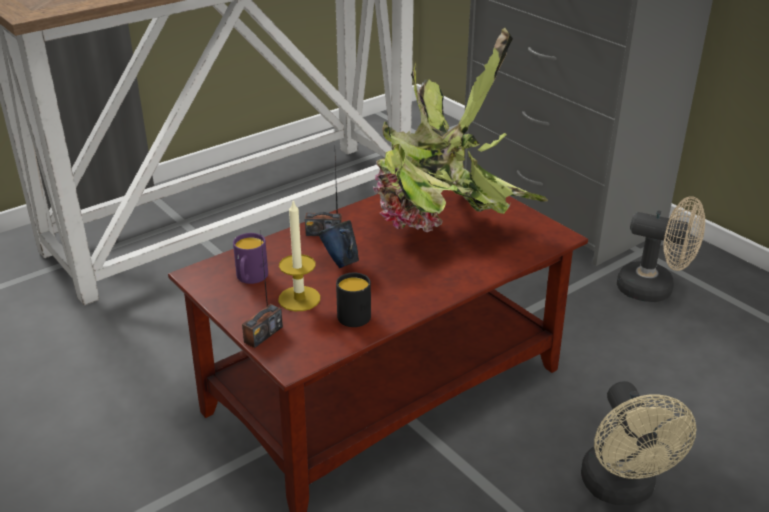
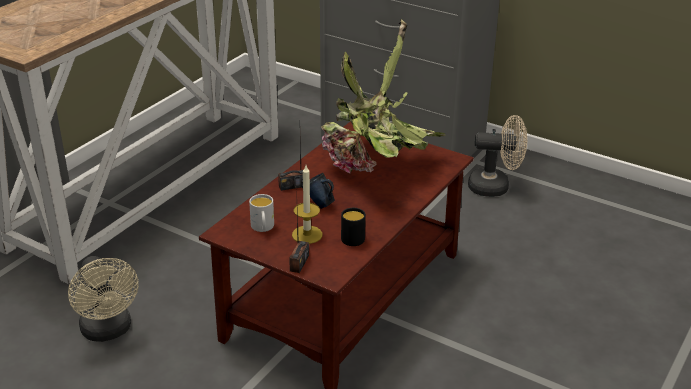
camera: 20 degrees left, 0 degrees up
purple mug [233,233,268,284] -> white mug [249,194,274,232]
beige fan [581,381,697,505] -> beige fan moved to [68,256,139,342]

